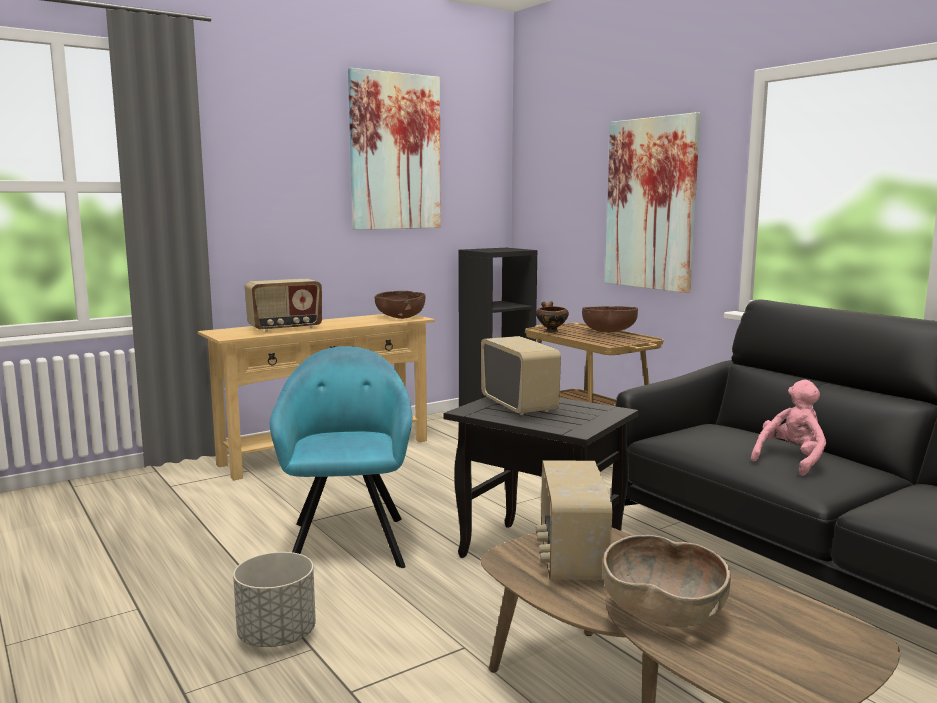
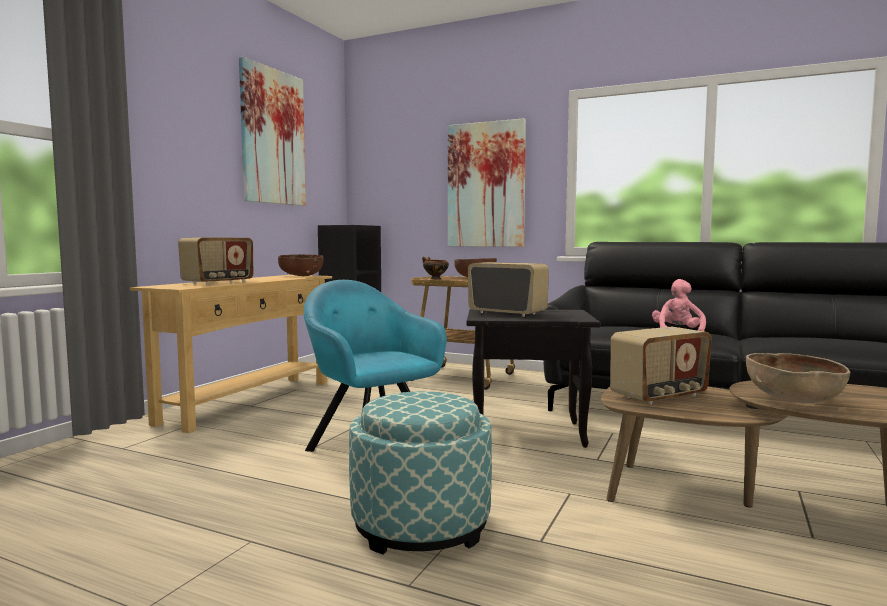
camera: 30 degrees left, 5 degrees down
grey planter [233,552,316,647] -> ottoman [349,391,492,554]
radio [536,460,612,581] -> radio turned 90 degrees counterclockwise [610,327,711,405]

